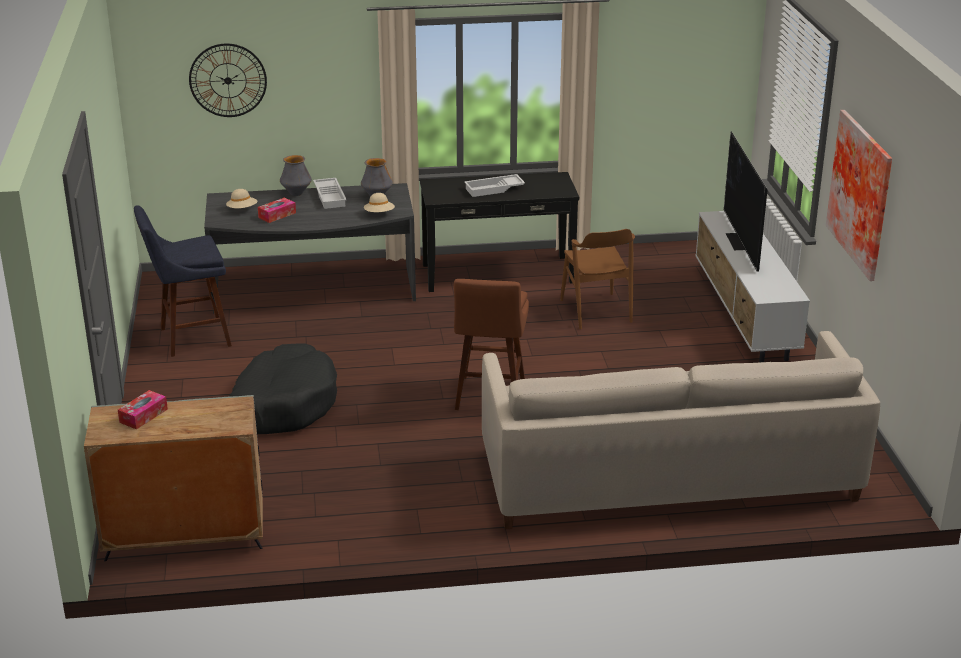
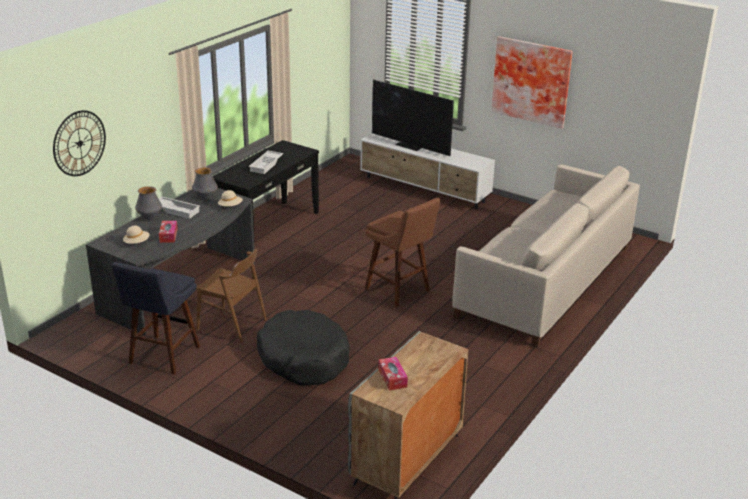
camera: 50 degrees left, 0 degrees up
brown chair [560,229,635,329] -> brown chair moved to [196,249,267,343]

